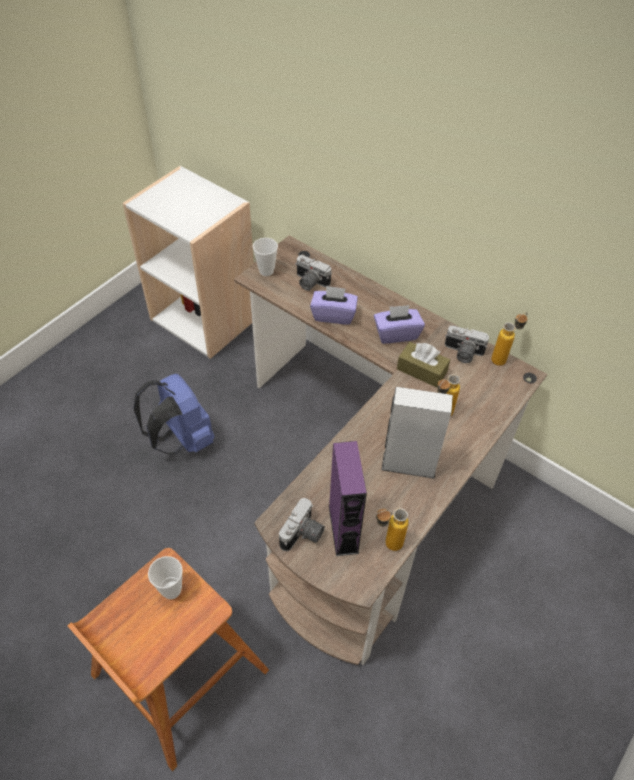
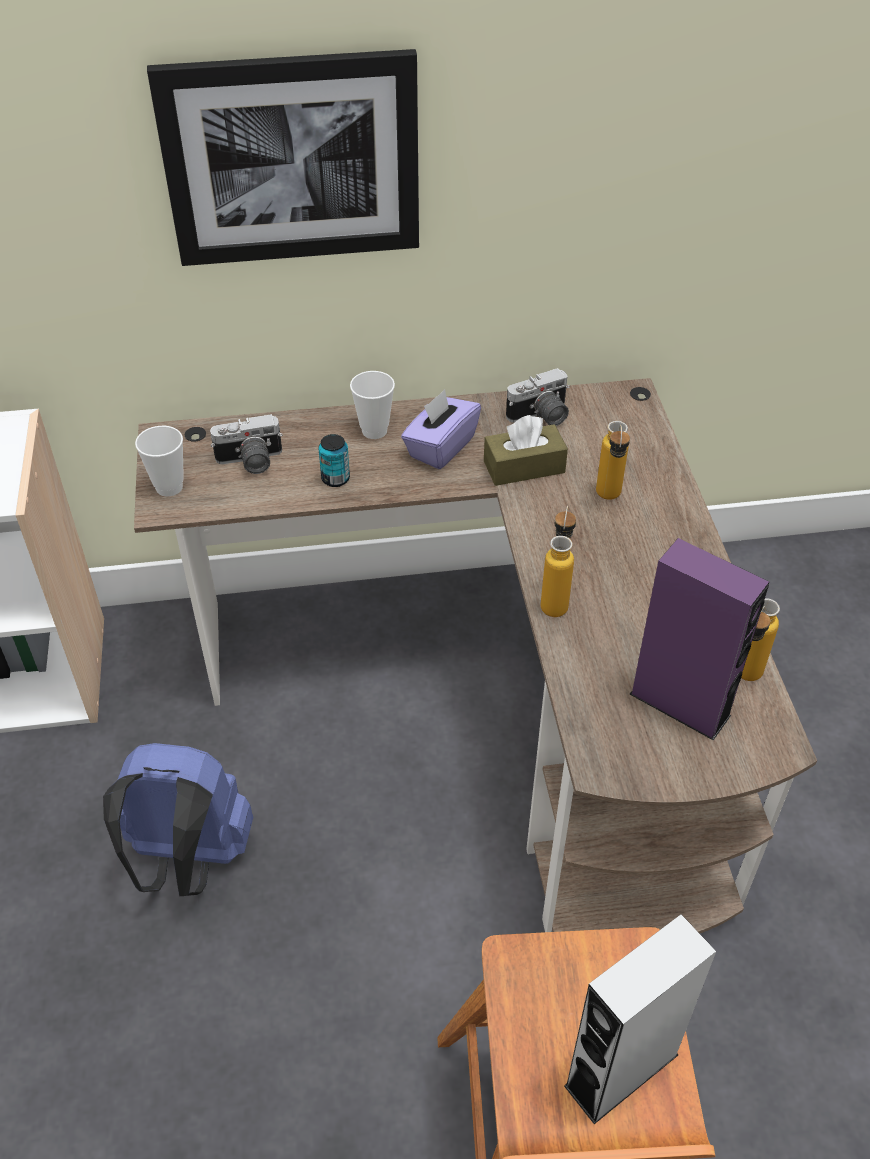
camera: 45 degrees left, 5 degrees down
cup [148,556,183,599] -> cup moved to [350,371,395,439]
camera [279,498,325,551] -> none
purple tissue box [310,285,358,325] -> can [318,434,350,487]
grey speaker [382,387,453,479] -> grey speaker moved to [564,914,716,1124]
bottle [491,313,528,366] -> bottle moved to [541,506,576,617]
none -> picture [147,49,419,266]

